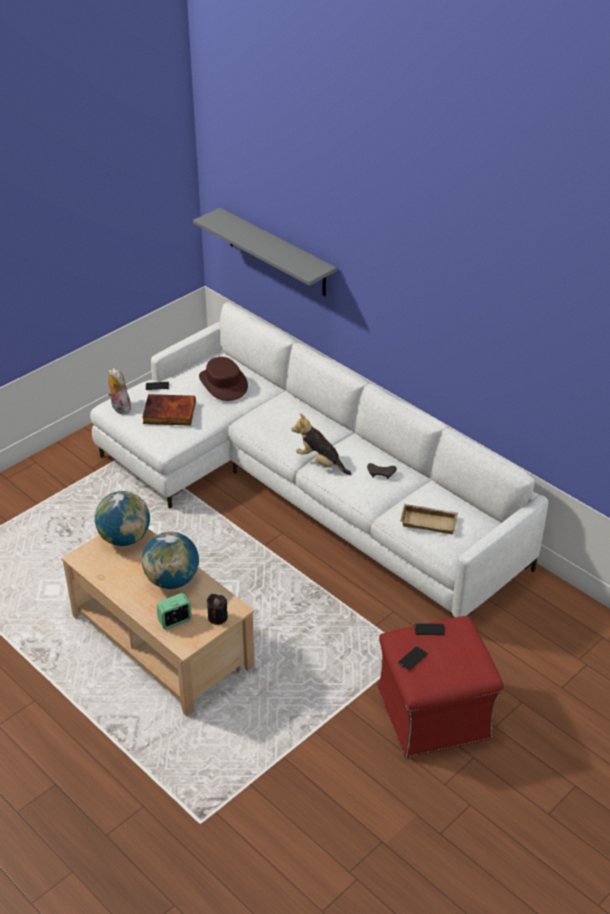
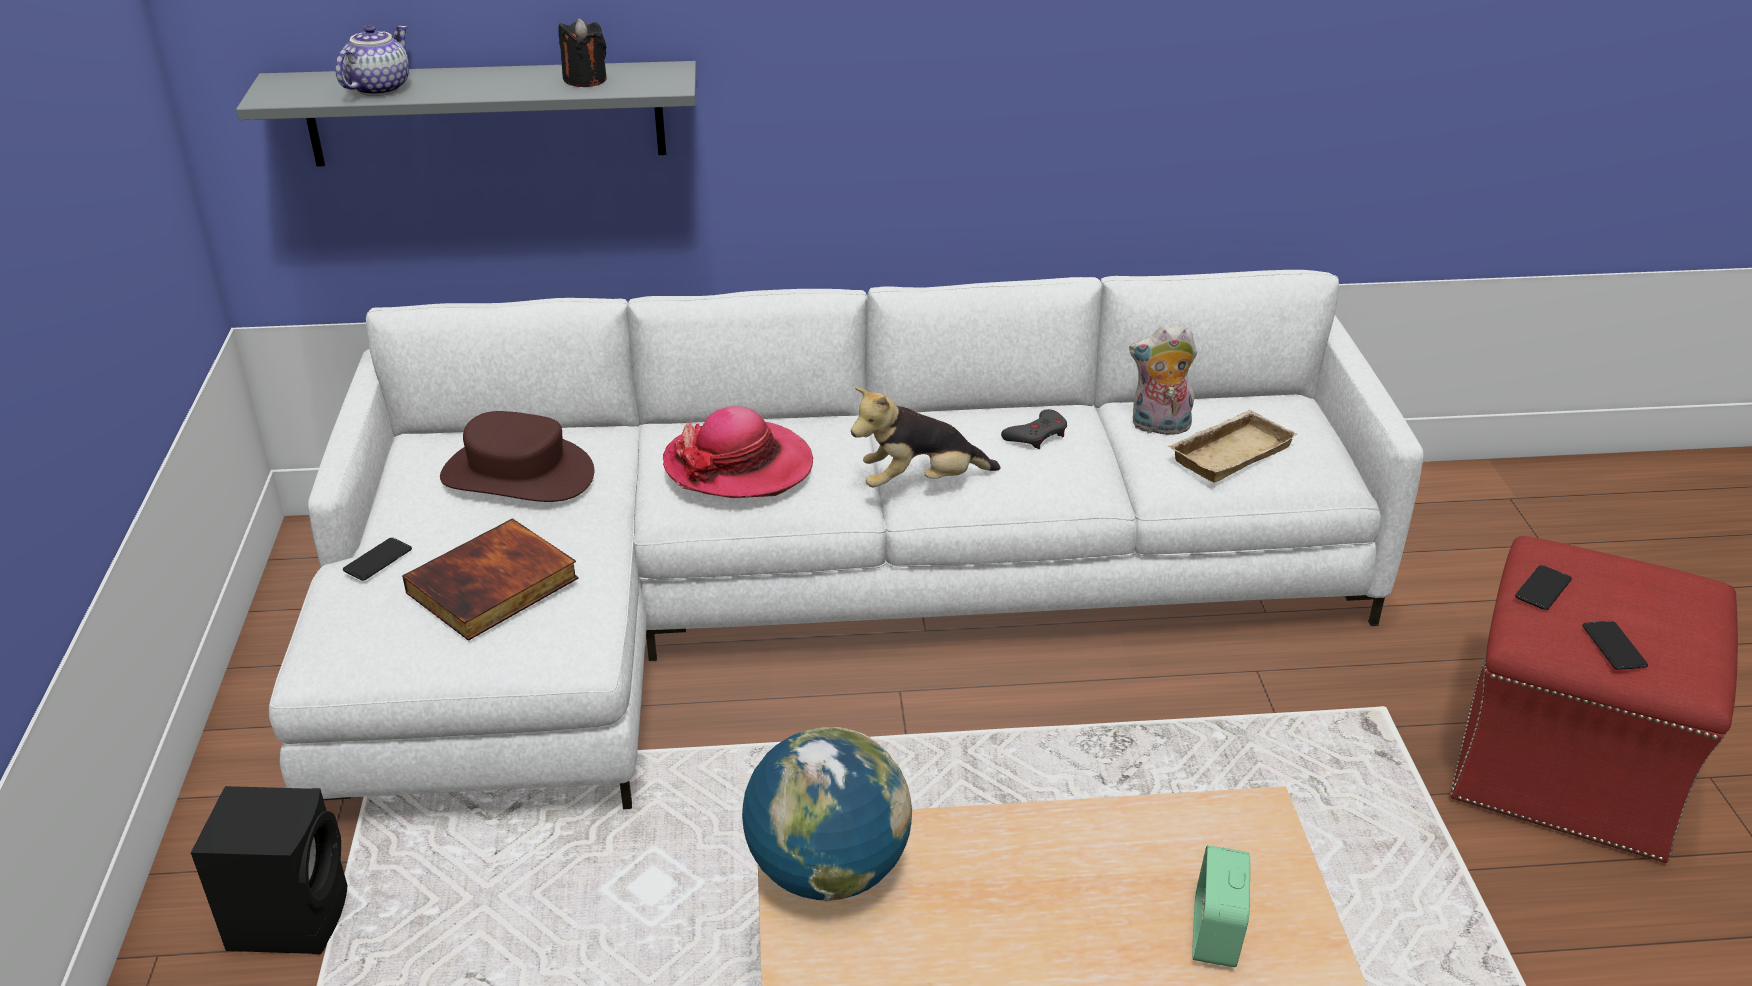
camera: 50 degrees left, 5 degrees down
plush toy [108,368,132,414] -> plush toy moved to [1129,325,1197,435]
globe [142,531,199,589] -> none
black candle [207,594,228,625] -> black candle moved to [559,18,607,87]
none -> black speaker [191,786,348,954]
none -> teapot [335,25,409,96]
none -> hat [663,406,813,498]

